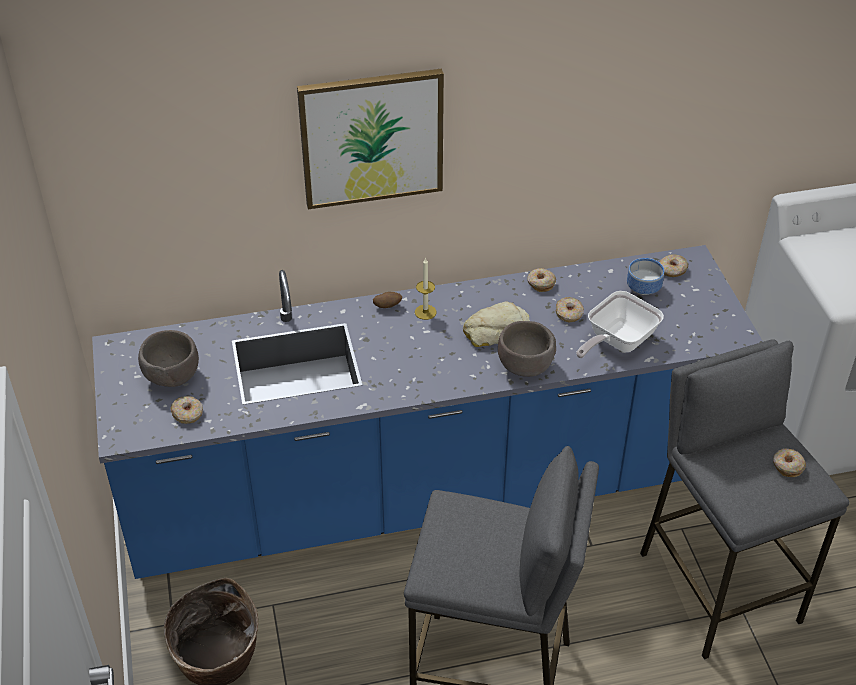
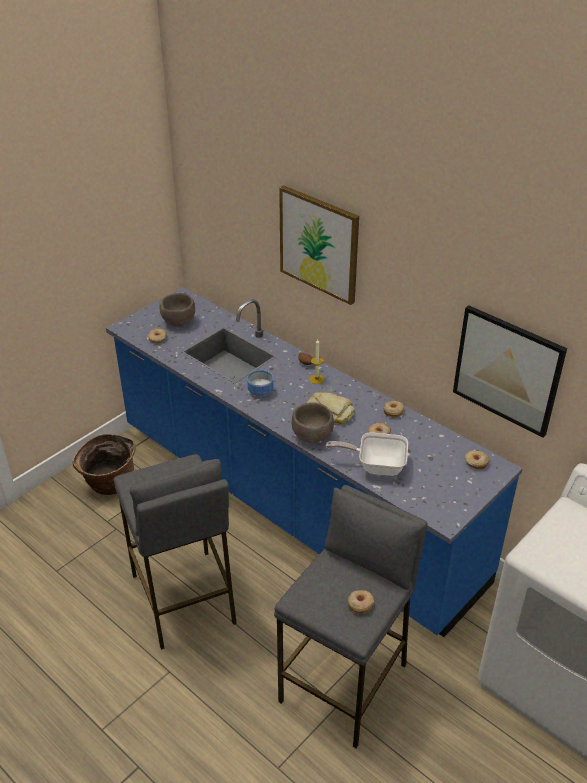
camera: 55 degrees right, 5 degrees down
bowl [627,258,664,295] -> bowl moved to [247,370,274,397]
none -> picture [453,305,567,438]

